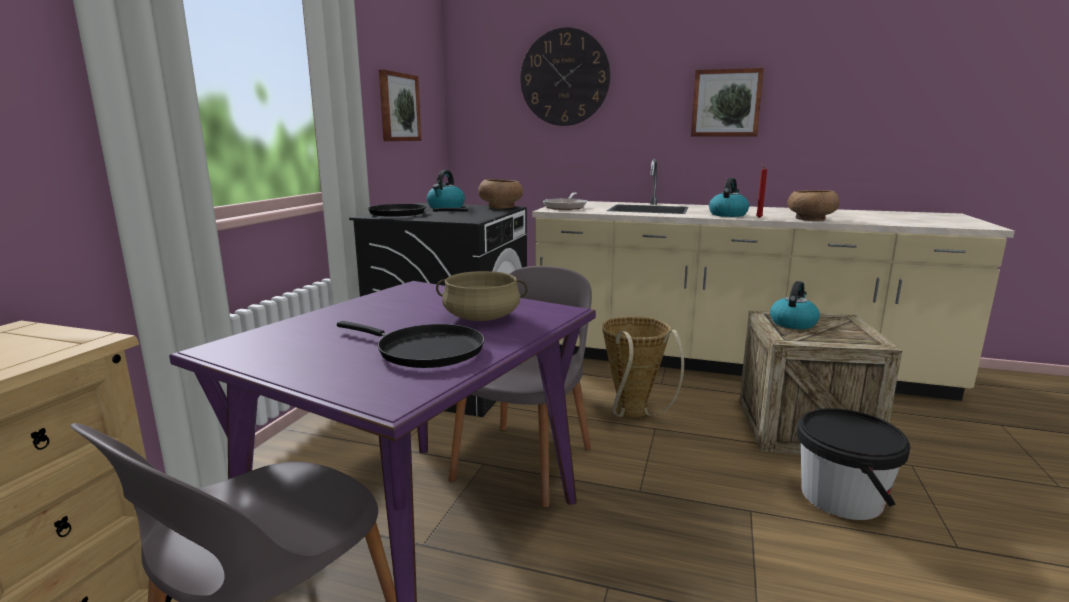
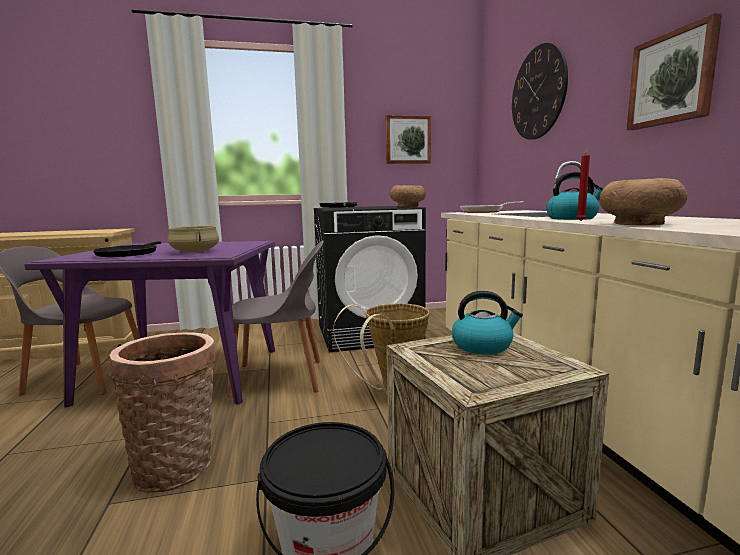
camera: 60 degrees right, 5 degrees down
kettle [427,170,465,208] -> none
none -> basket [109,332,216,493]

